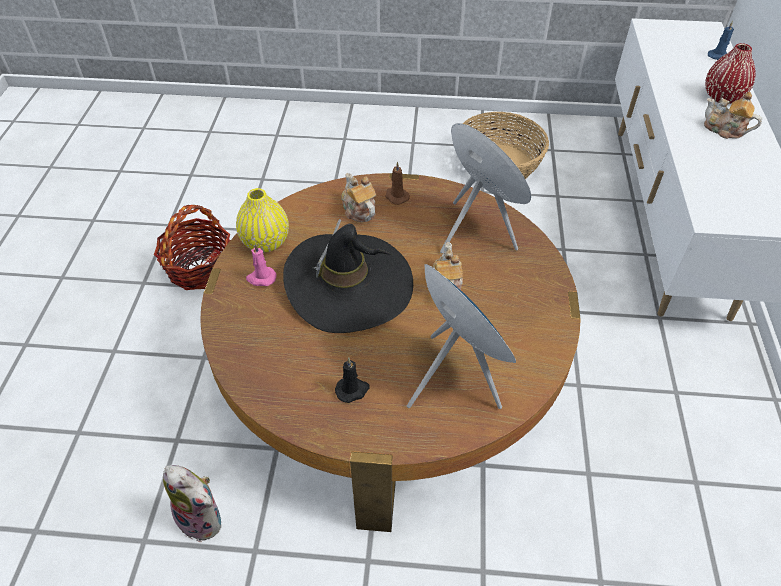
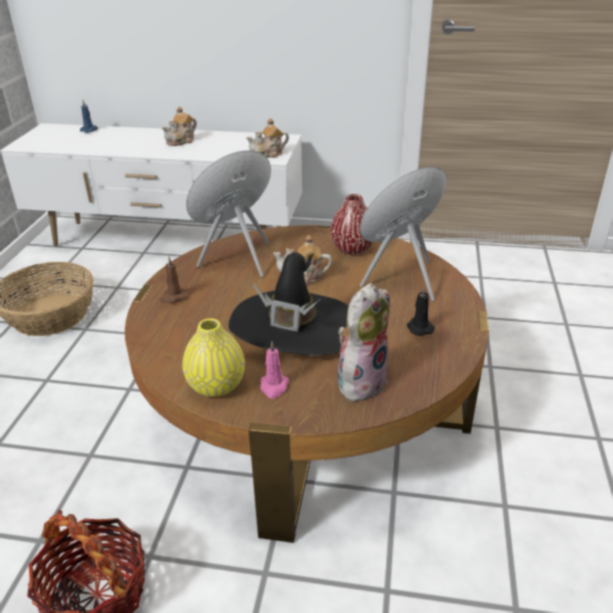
camera: 85 degrees left, 15 degrees down
plush toy [163,465,221,542] -> plush toy moved to [338,283,390,401]
teapot [341,173,376,222] -> teapot moved to [246,118,289,158]
red vase [705,43,756,104] -> red vase moved to [331,194,373,255]

